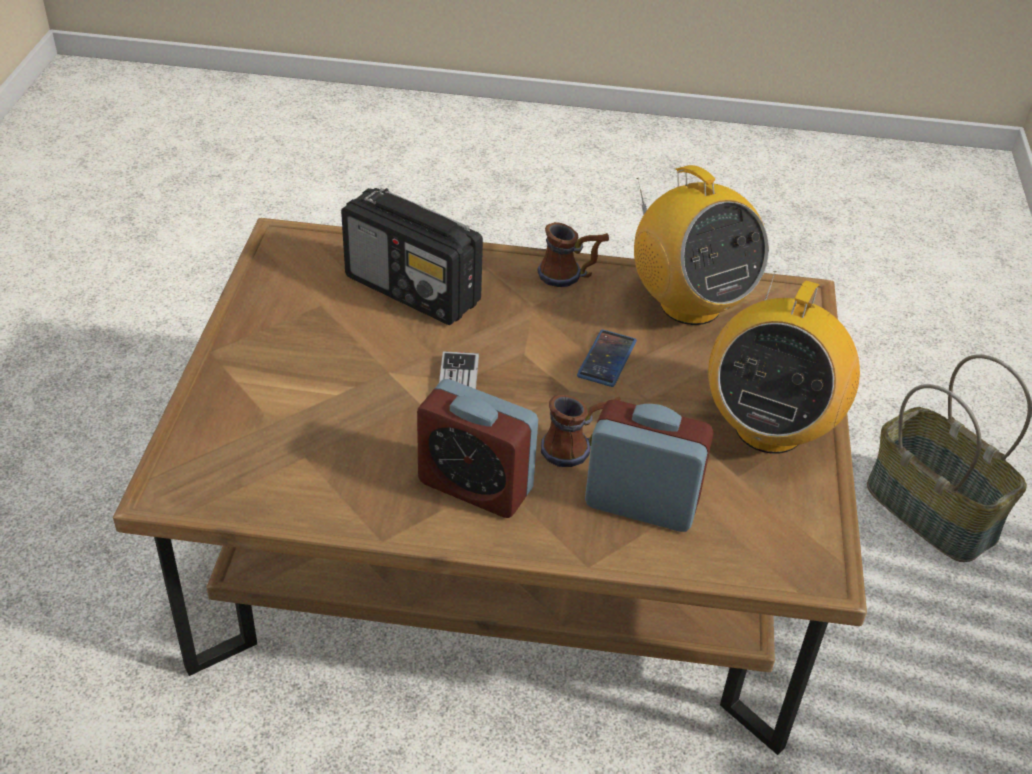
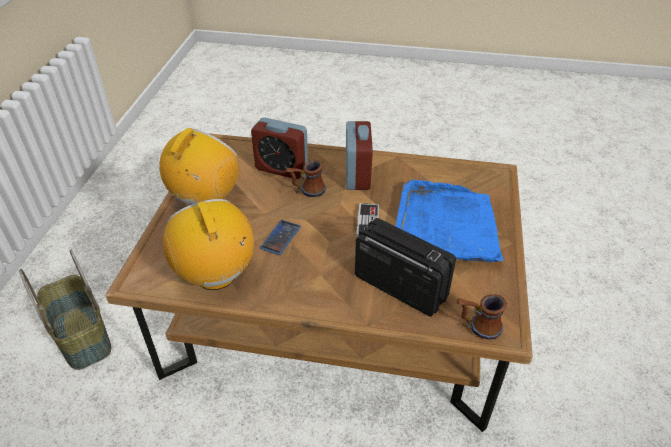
camera: 175 degrees left, 0 degrees up
alarm clock [417,379,538,518] -> alarm clock turned 60 degrees clockwise [346,121,373,190]
mug [538,222,609,287] -> mug moved to [457,294,507,340]
none -> blue tray [396,180,503,262]

